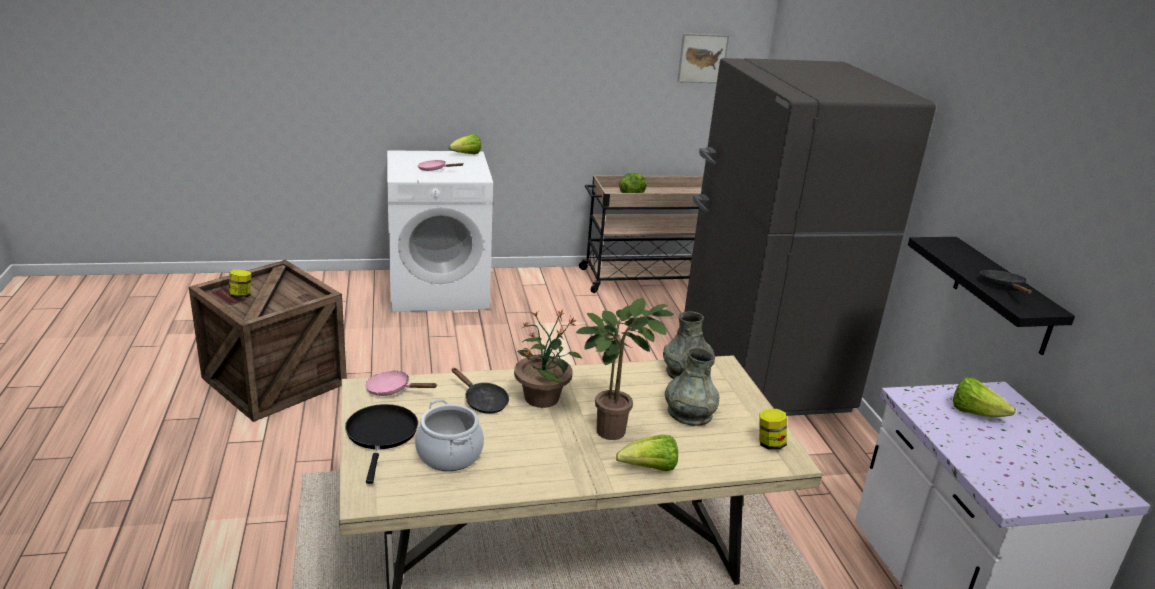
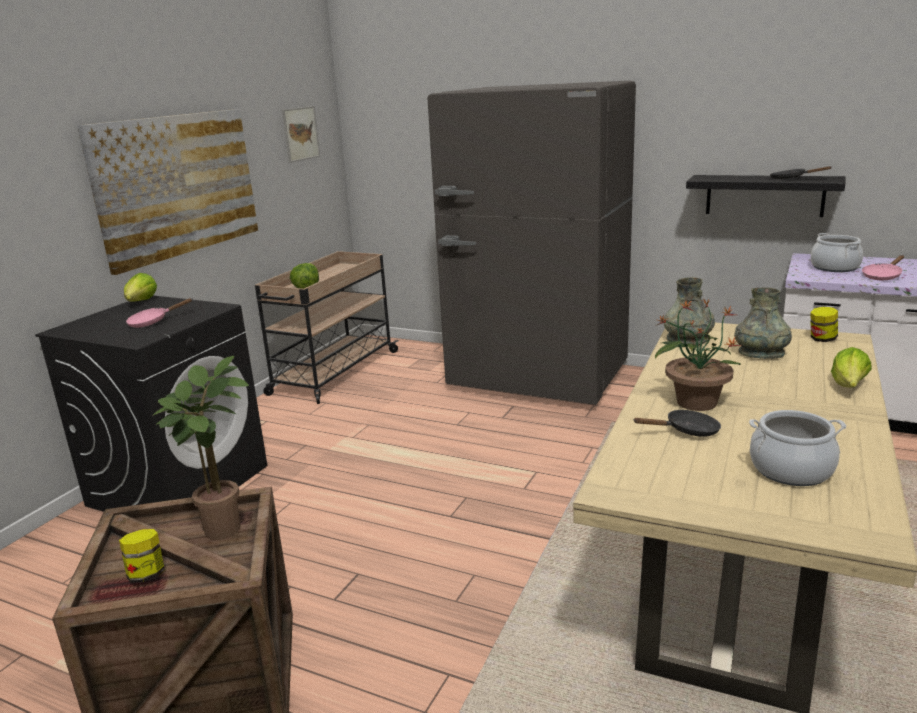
camera: 50 degrees left, 5 degrees down
black frying pan [345,404,418,484] -> none
pink frying pan [365,371,437,396] -> pink frying pan moved to [862,255,904,280]
white washing machine [387,150,493,312] -> black washing machine [35,296,267,512]
potted plant [576,298,674,440] -> potted plant moved to [152,356,249,540]
lettuce [953,377,1016,417] -> cooking pot [811,233,863,272]
none -> picture [77,109,258,275]

